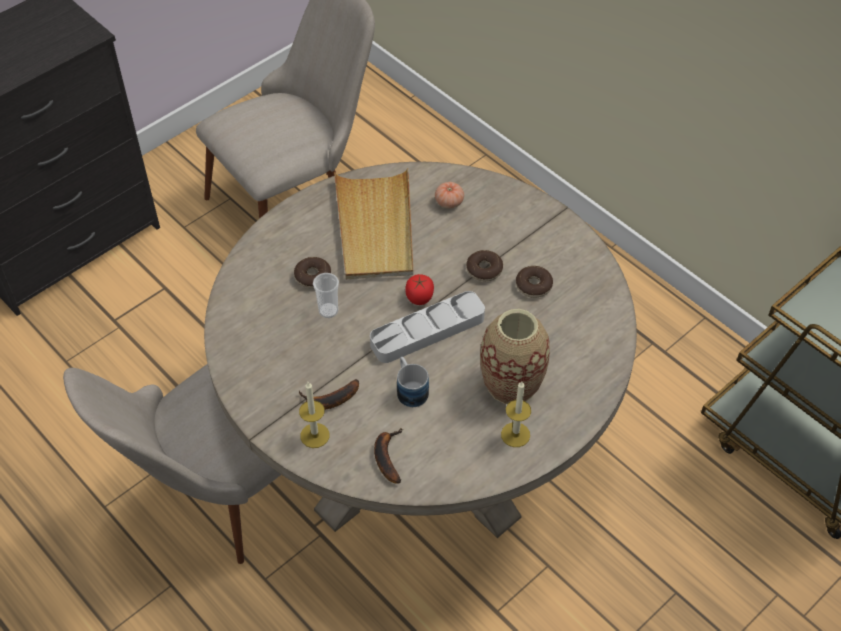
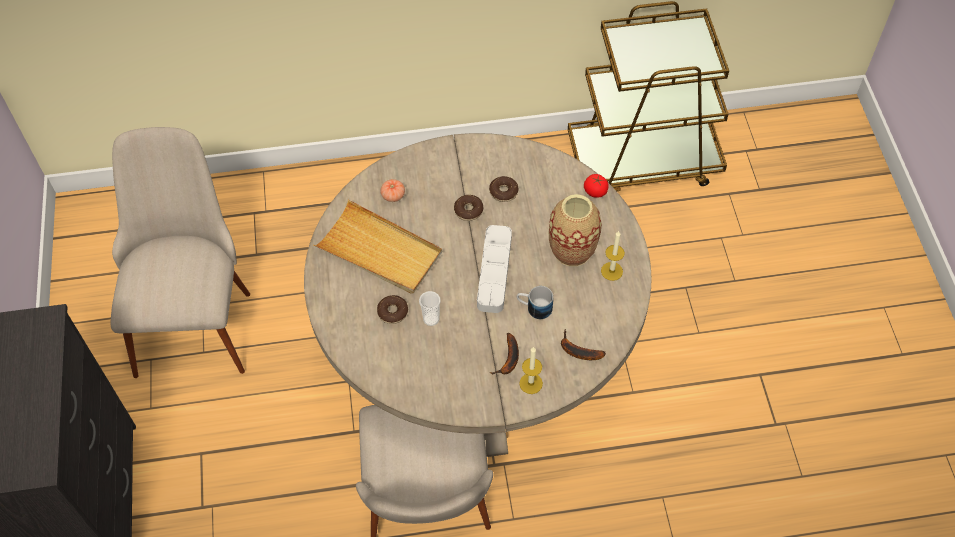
camera: 55 degrees left, 5 degrees up
tomato [405,274,434,305] -> tomato moved to [584,174,609,198]

